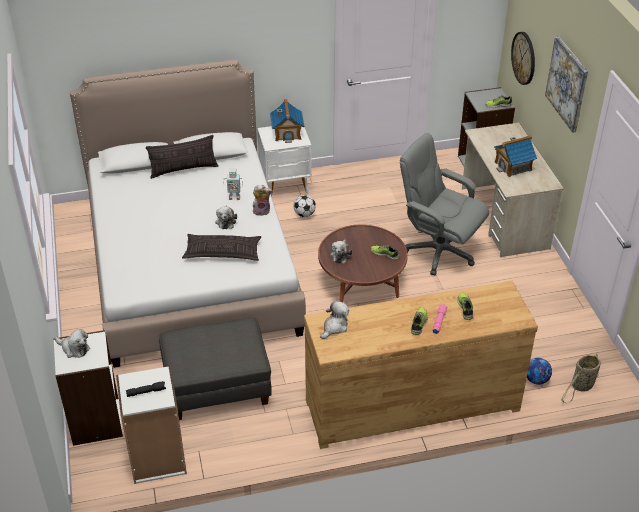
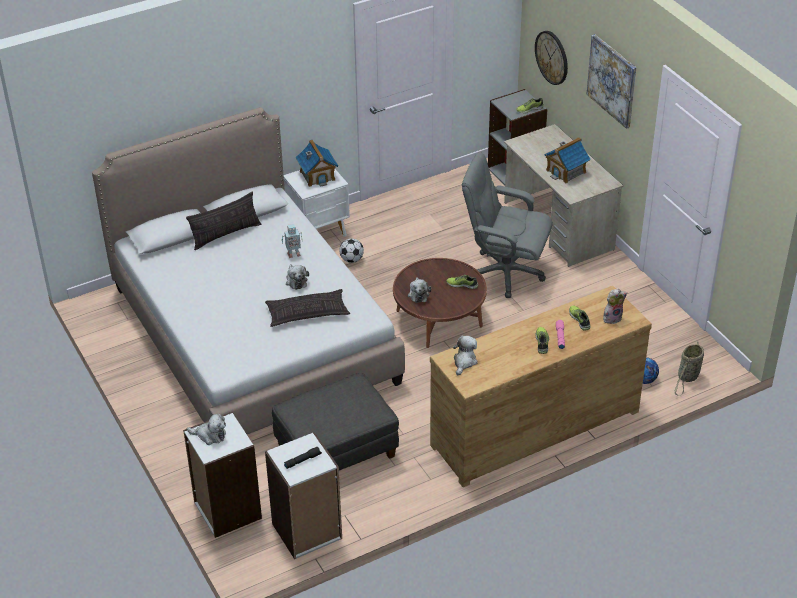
camera: 15 degrees left, 0 degrees up
plush toy [253,185,272,216] -> plush toy moved to [603,289,627,324]

